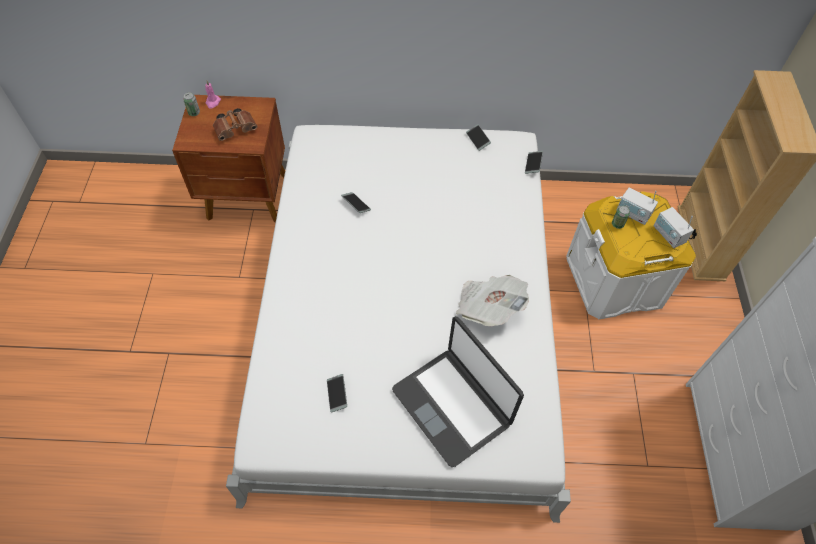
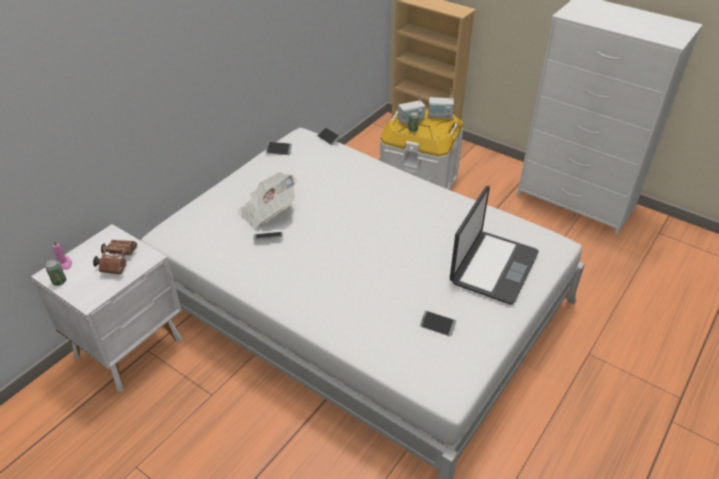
camera: 55 degrees left, 15 degrees down
brown nightstand [172,95,285,223] -> white nightstand [31,224,182,392]
laptop [392,316,524,467] -> laptop turned 60 degrees counterclockwise [450,186,539,304]
newspaper [456,275,529,326] -> newspaper moved to [238,172,297,227]

